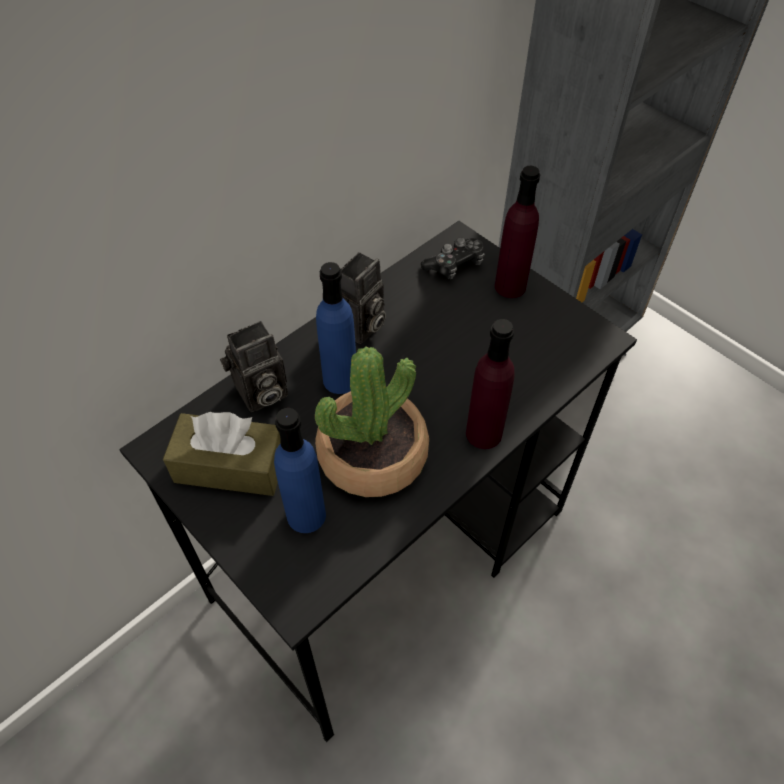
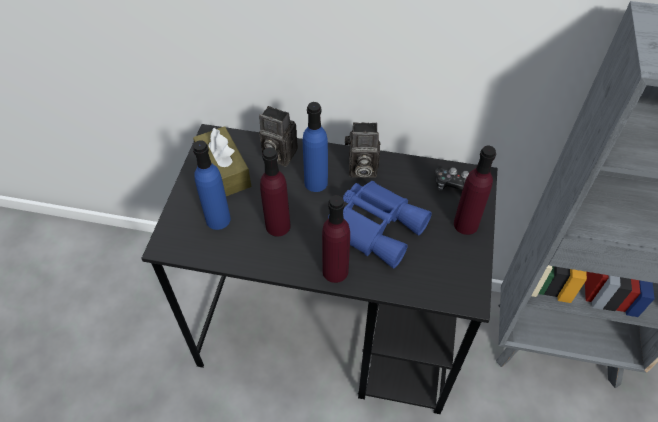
camera: 55 degrees right, 0 degrees up
potted plant [315,346,429,497] -> purple bottle [260,147,291,237]
none -> blue binoculars [328,181,432,268]

